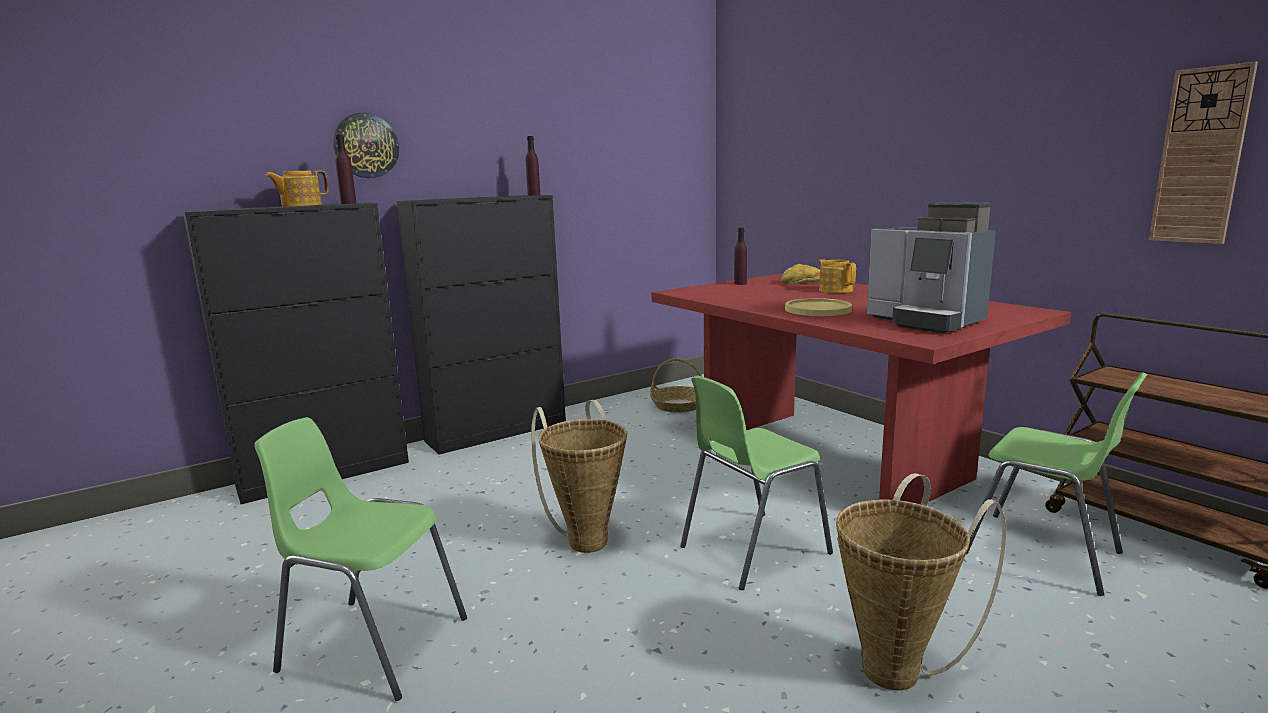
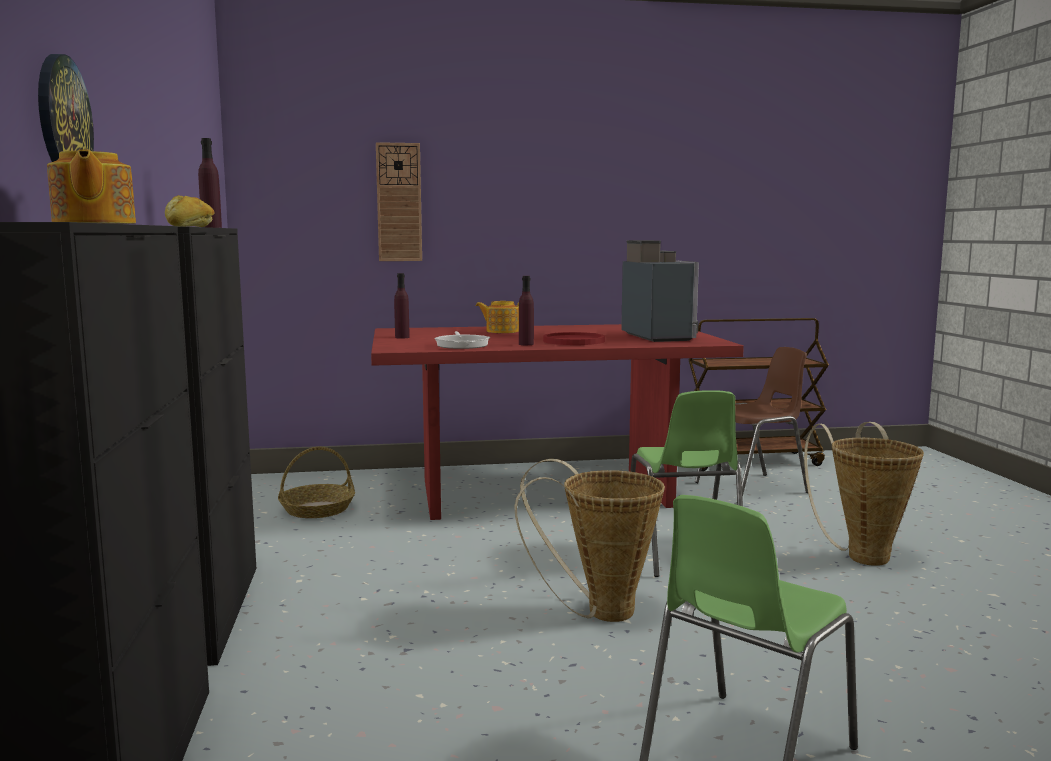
camera: 65 degrees left, 5 degrees down
purple bottle [335,134,356,204] -> purple bottle moved to [519,276,534,345]
bread [781,264,820,284] -> bread moved to [165,195,214,227]
yellow plate [785,298,852,316] -> red plate [543,332,605,345]
coffee machine [867,202,996,334] -> coffee machine turned 90 degrees counterclockwise [621,240,699,342]
green chair [966,372,1148,596] -> brown chair [695,347,808,497]
wall clock [1149,61,1258,244] -> wall clock moved to [376,142,422,261]
none -> frying pan [434,331,490,349]

